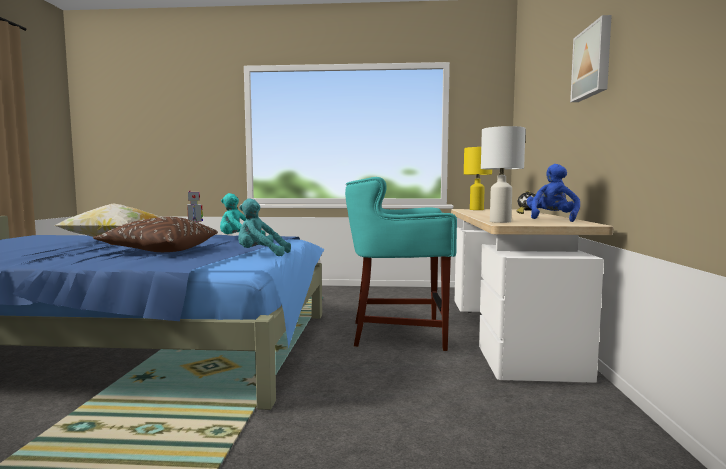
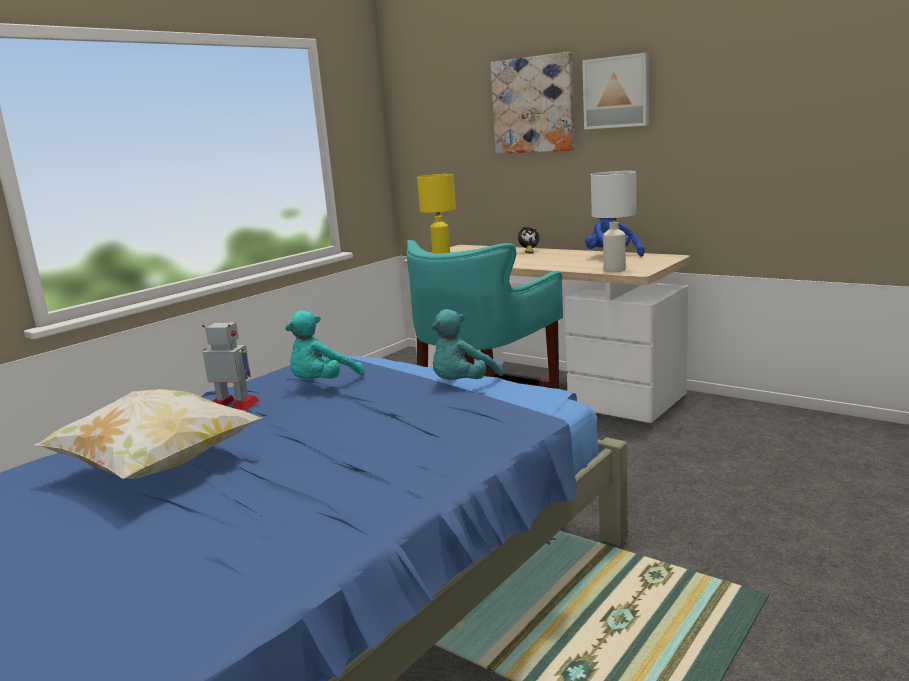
camera: 55 degrees left, 10 degrees up
brown pillow [93,217,218,252] -> none
none -> picture [490,52,575,154]

